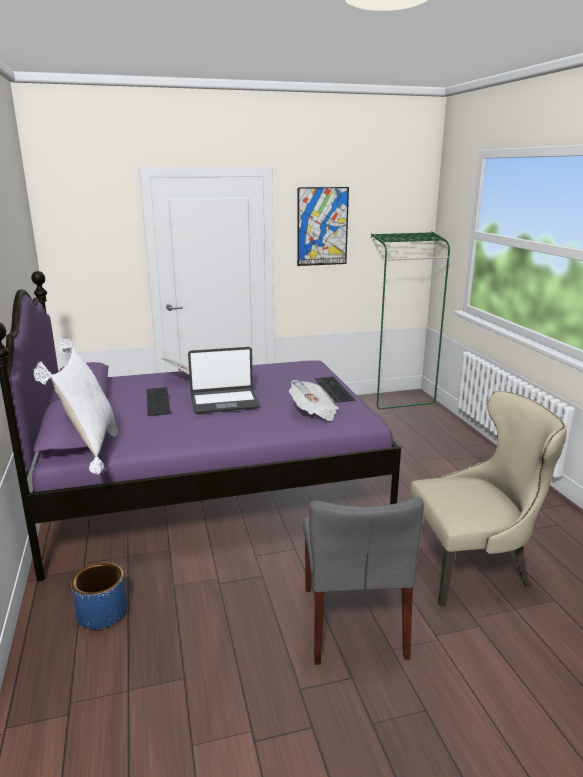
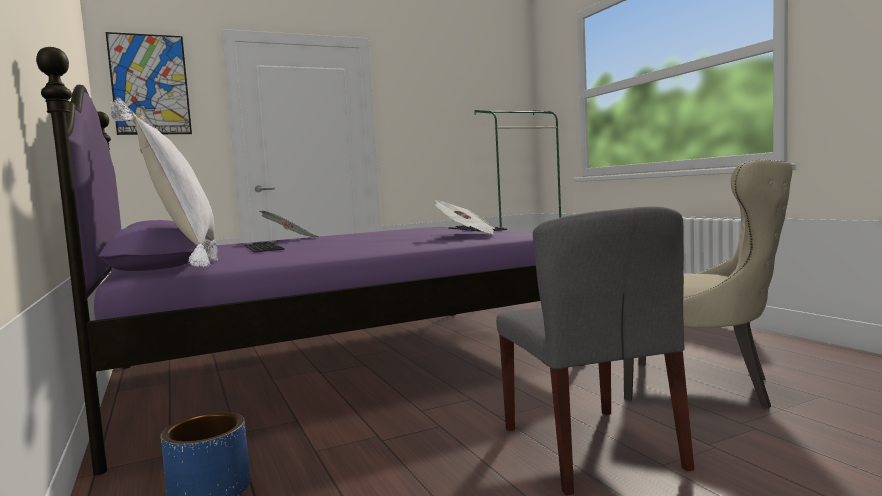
camera: 10 degrees left, 15 degrees down
laptop [188,347,260,414] -> none
picture [297,187,349,266] -> picture moved to [106,32,192,135]
beige chair [410,391,567,607] -> beige chair turned 45 degrees clockwise [624,160,792,408]

